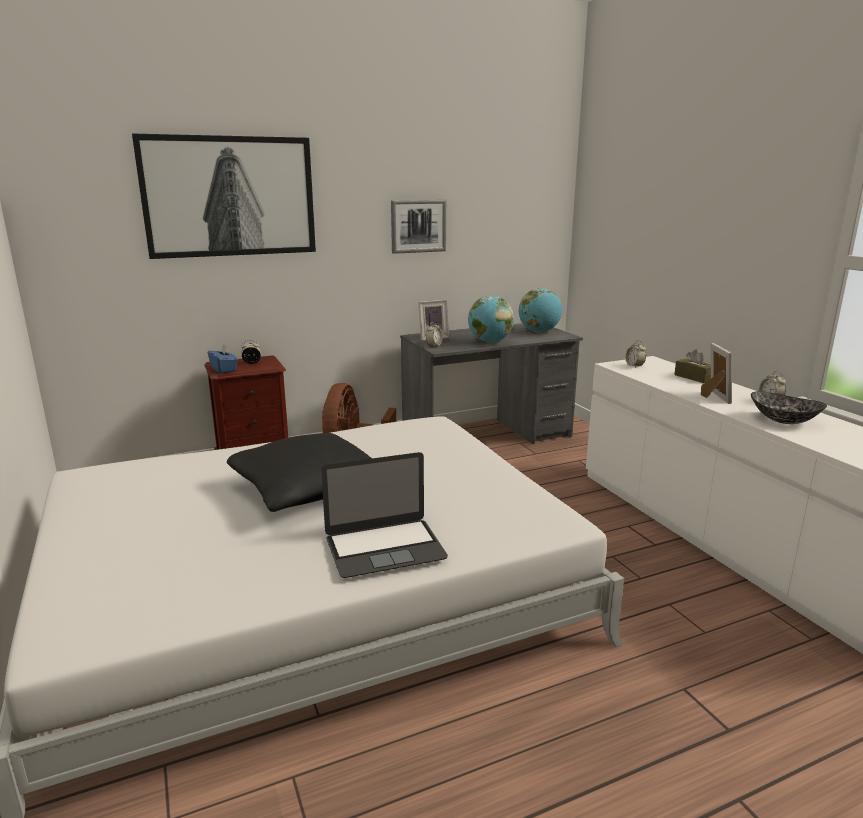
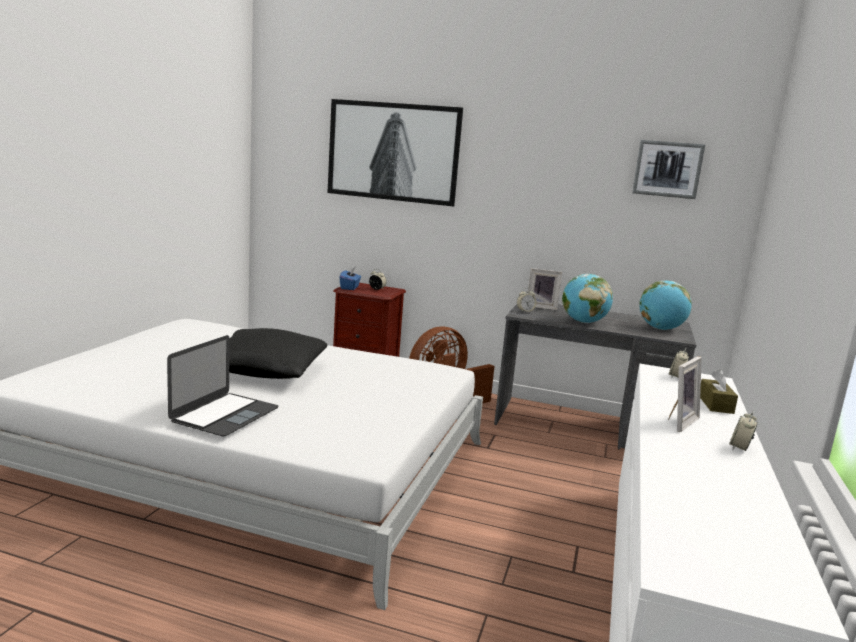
camera: 40 degrees right, 5 degrees down
laptop [321,452,448,578] -> laptop turned 90 degrees counterclockwise [167,335,279,436]
picture [391,200,446,254] -> picture moved to [632,140,705,199]
bowl [751,391,827,424] -> none

